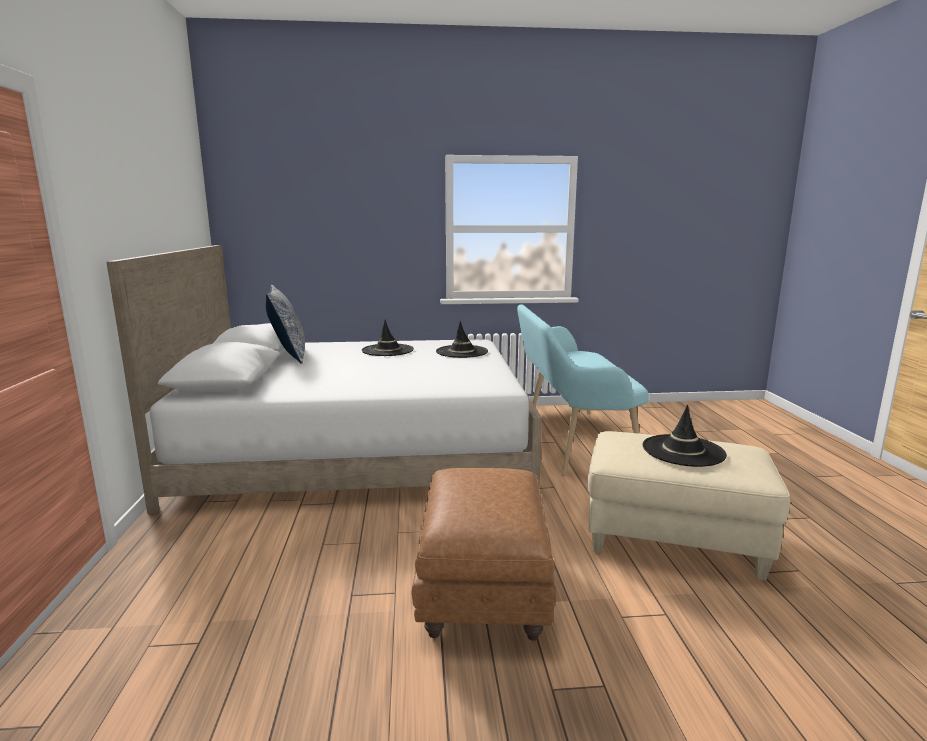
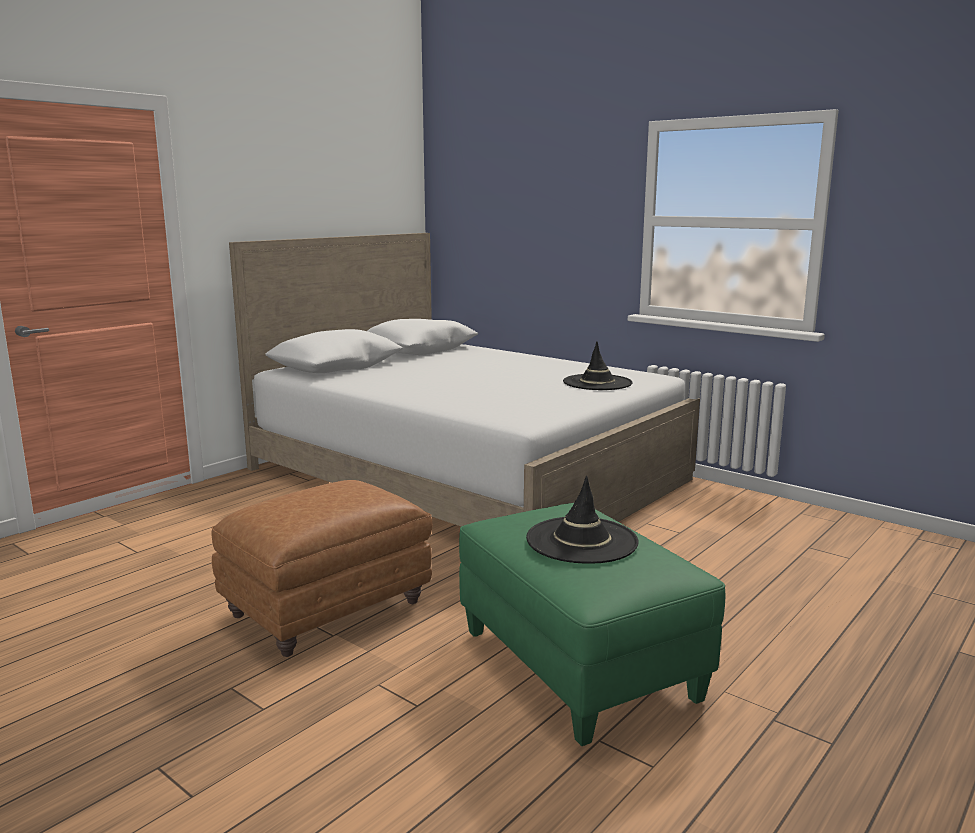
camera: 45 degrees right, 0 degrees up
pillow [265,285,305,364] -> none
black hat [362,320,414,356] -> none
turquoise bench [517,304,649,476] -> none
beige ottoman [588,431,790,580] -> green ottoman [459,503,725,746]

